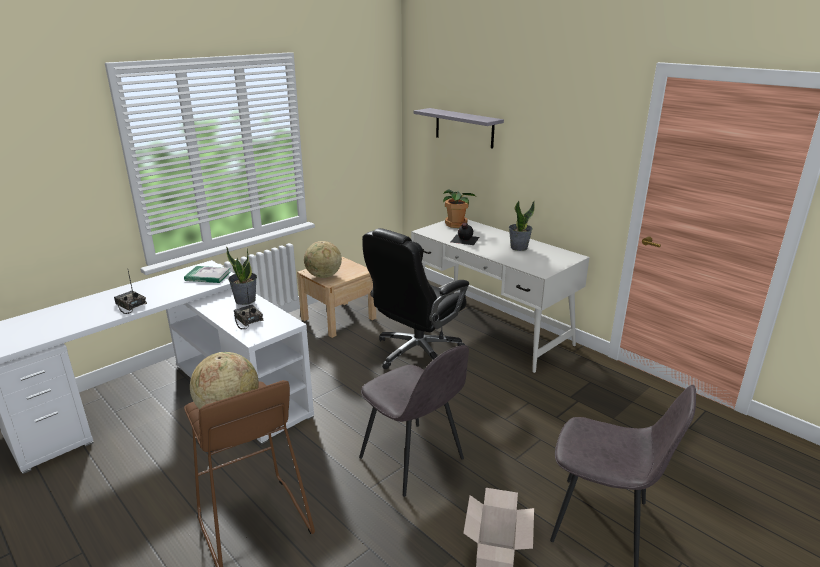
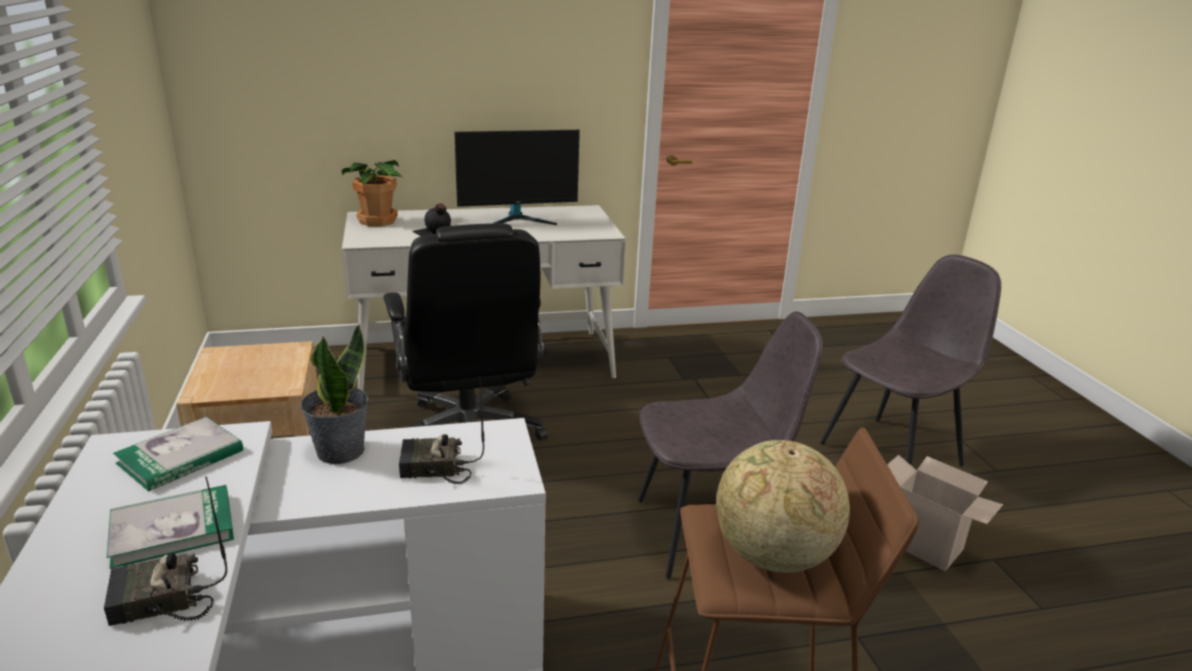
camera: 60 degrees left, 0 degrees up
globe [304,241,342,278] -> none
grey shelf [413,108,504,149] -> none
potted plant [509,200,535,251] -> monitor [454,130,580,225]
none -> book [107,485,234,569]

